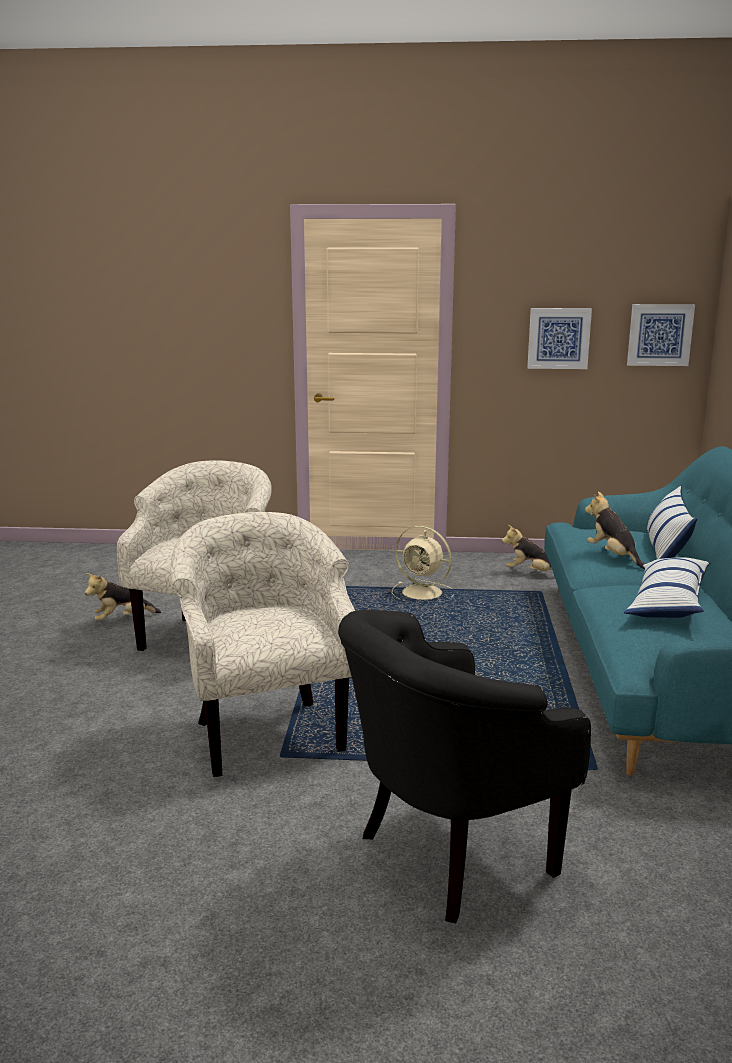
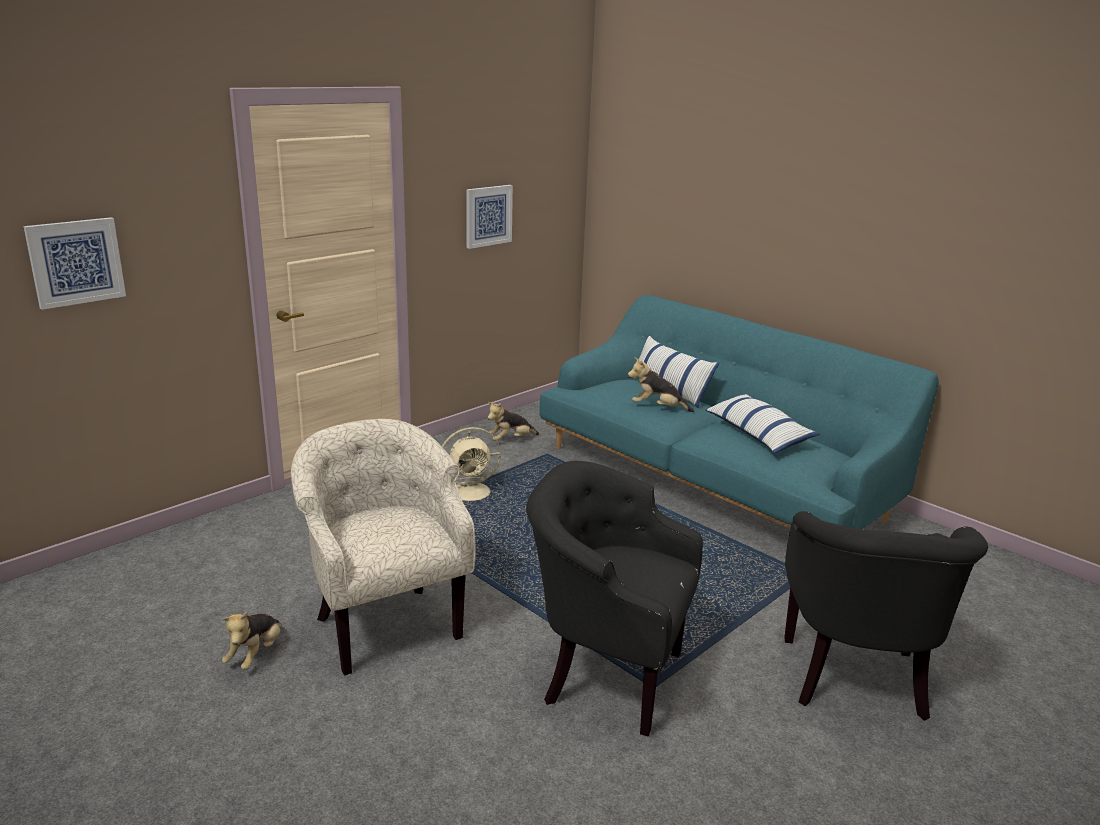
camera: 50 degrees left, 5 degrees up
beige armchair [170,512,355,777] -> black armchair [526,461,703,736]
picture [627,304,695,366] -> picture moved to [24,217,126,310]

